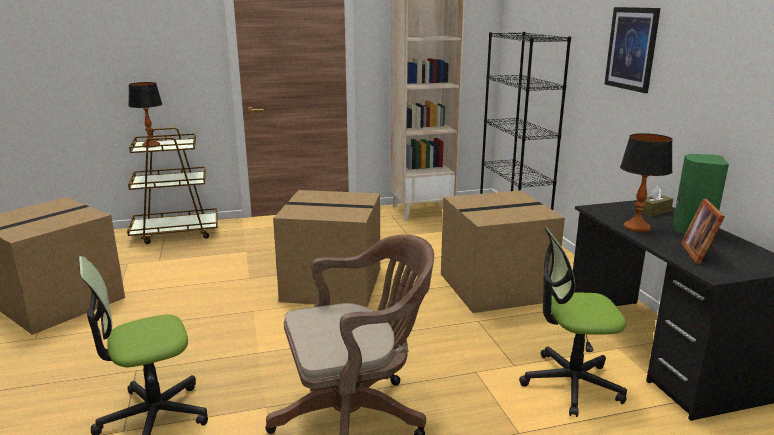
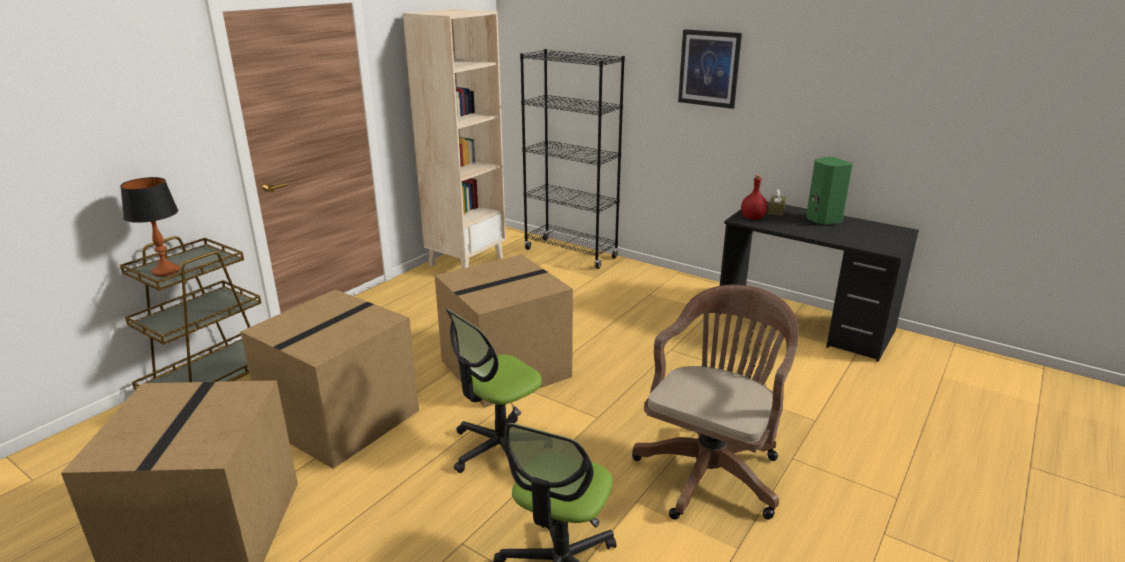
camera: 40 degrees left, 5 degrees up
cardboard box [441,190,565,313] -> cardboard box moved to [240,289,419,469]
office chair [519,227,627,417] -> office chair moved to [446,309,542,473]
table lamp [620,133,673,232] -> none
picture frame [681,198,725,264] -> none
none -> red bottle [741,175,768,220]

